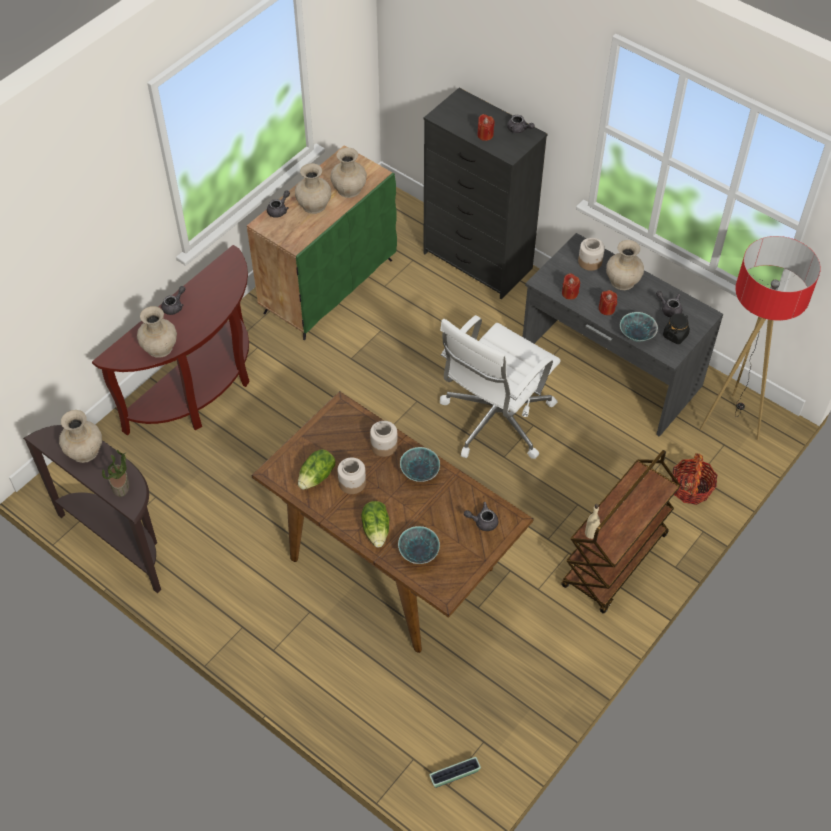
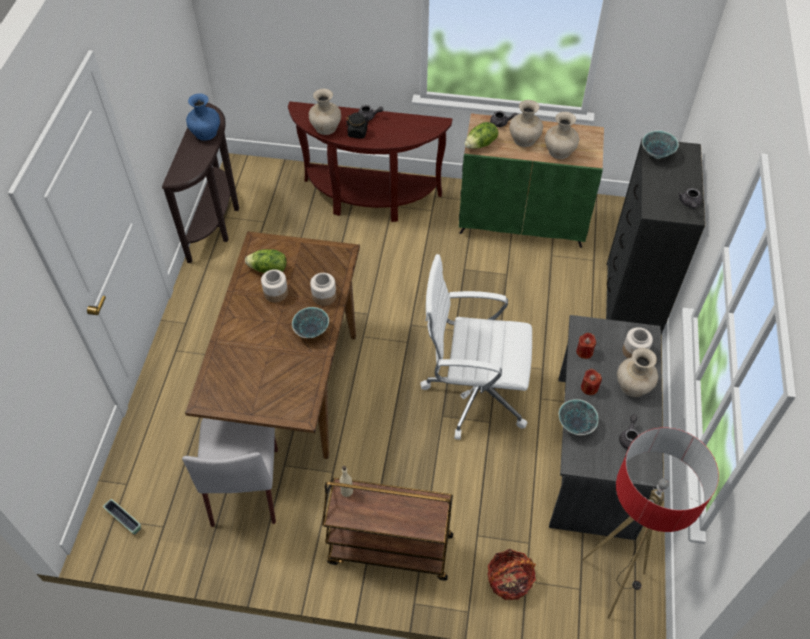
camera: 60 degrees right, 0 degrees up
beige vase [59,410,102,463] -> blue vase [186,93,220,141]
potted plant [102,450,130,497] -> none
lettuce [361,501,389,547] -> lettuce moved to [465,122,498,149]
bowl [398,526,440,564] -> bowl moved to [642,131,679,159]
grey teapot [464,502,498,531] -> none
red candle [477,114,495,141] -> none
black jar [663,313,690,344] -> black jar moved to [346,113,369,139]
none -> grey chair [182,418,278,527]

